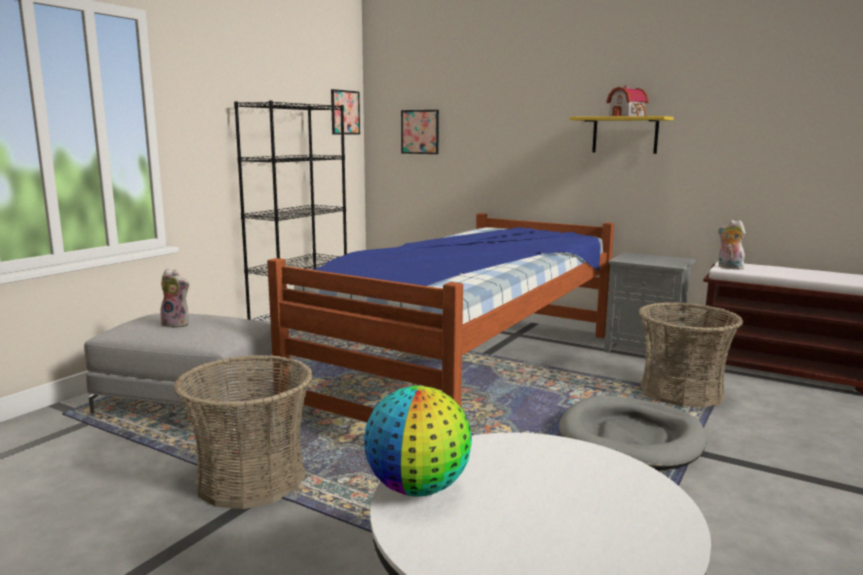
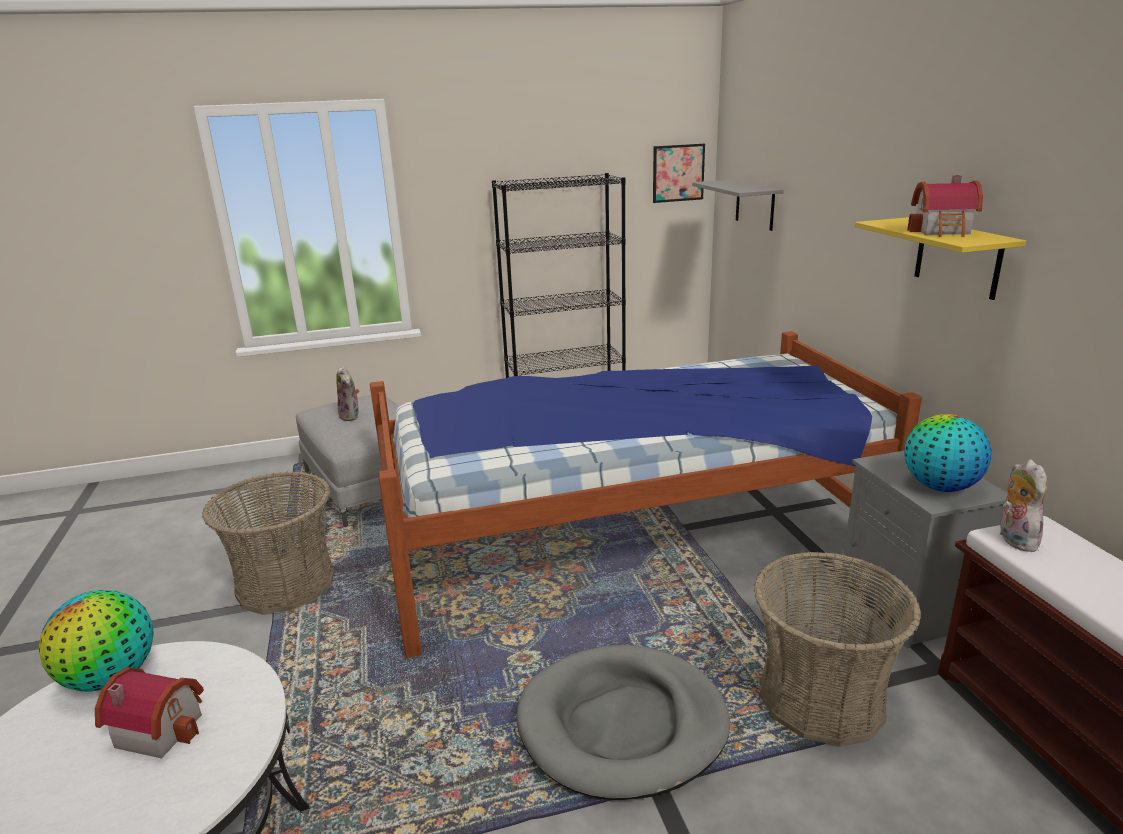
camera: 45 degrees right, 10 degrees up
picture [401,110,439,154] -> grey shelf [692,179,784,231]
none -> toy house [95,667,204,758]
none -> globe [904,414,992,492]

